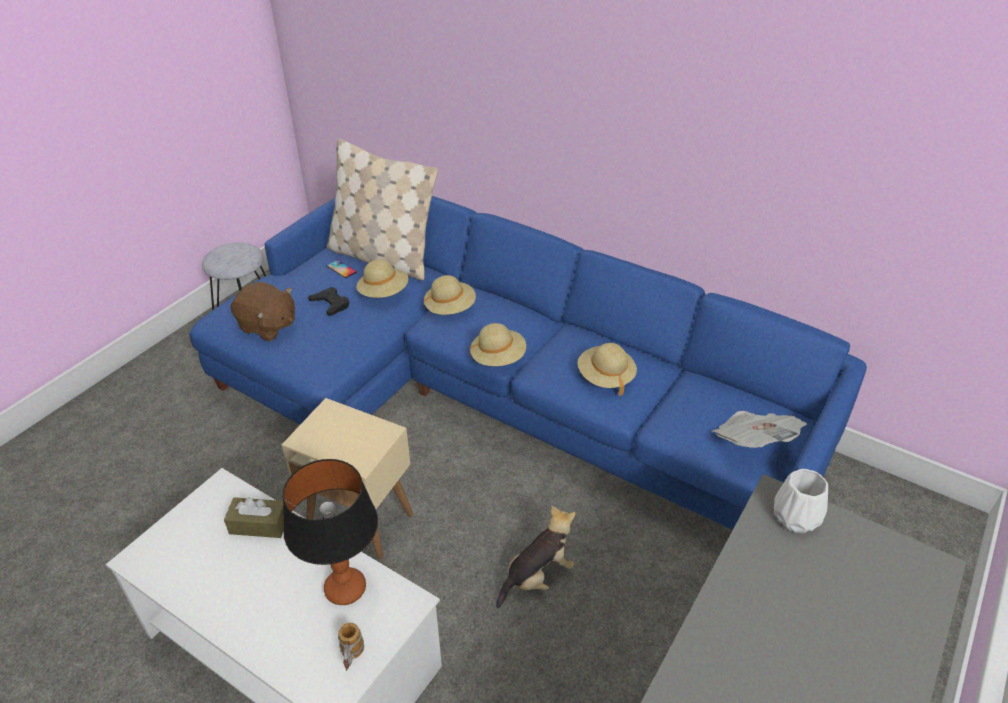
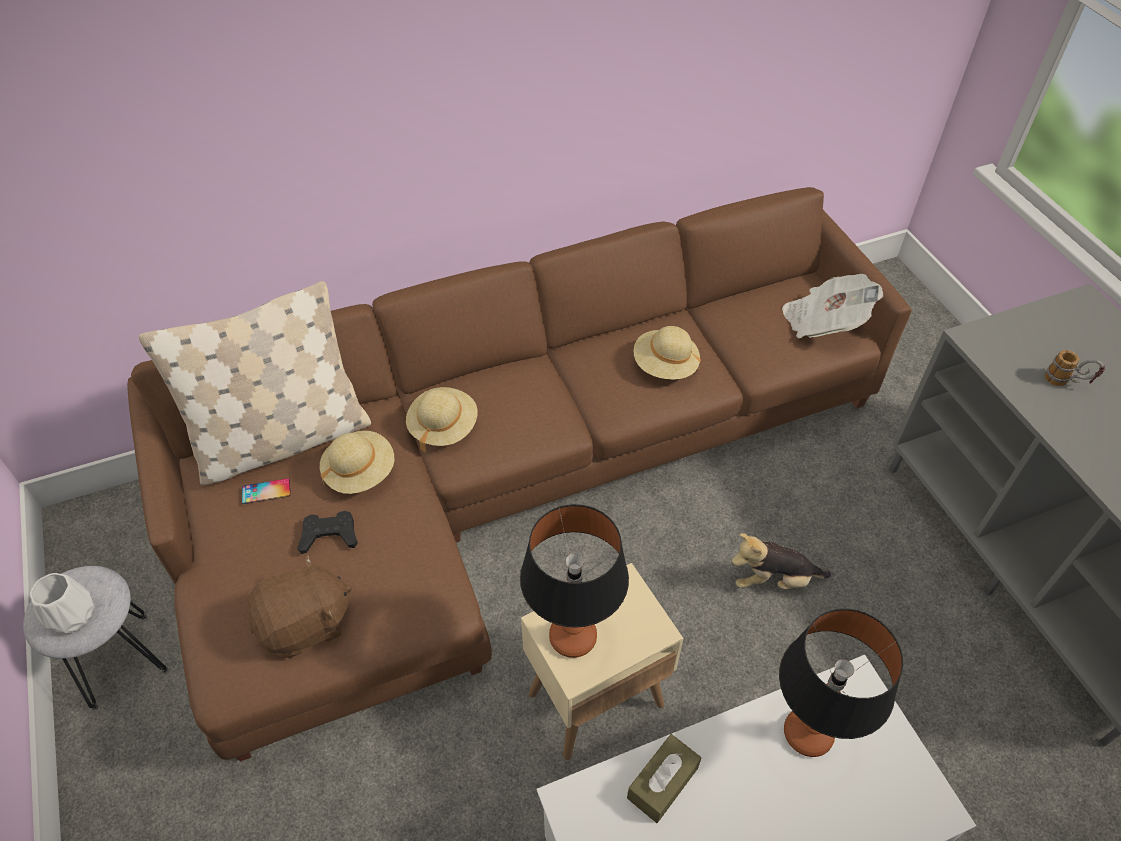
camera: 55 degrees left, 10 degrees up
blue sofa [189,196,867,530] -> brown sofa [127,187,912,761]
mug [338,623,364,671] -> mug moved to [1045,350,1105,386]
beige hat [470,323,526,366] -> none
plush toy [496,506,575,608] -> plush toy turned 90 degrees counterclockwise [731,533,831,589]
white vase [774,469,828,533] -> white vase moved to [29,573,94,634]
none -> table lamp [520,504,629,658]

